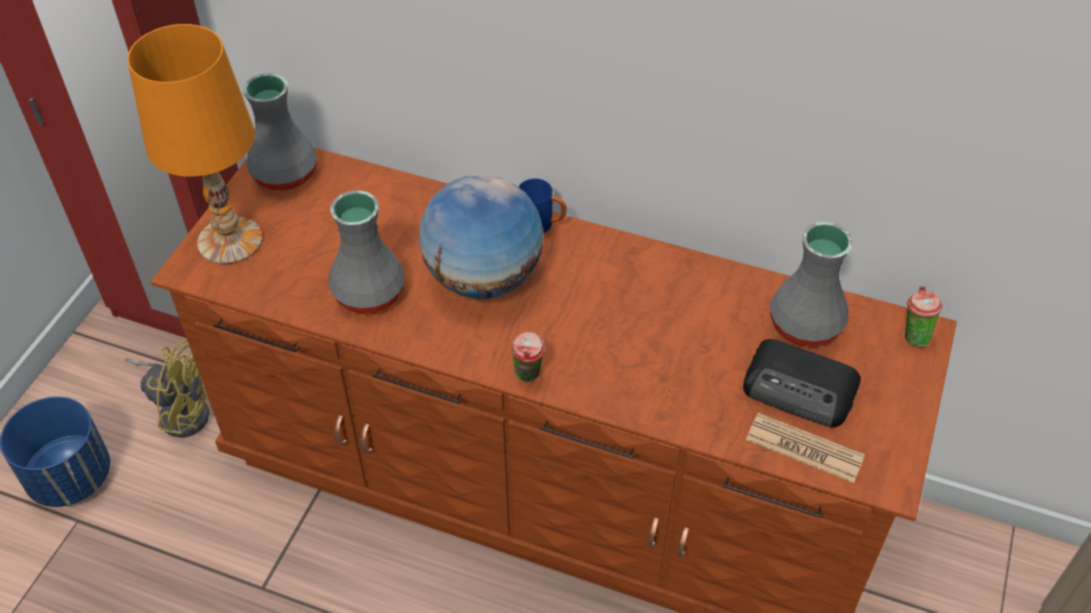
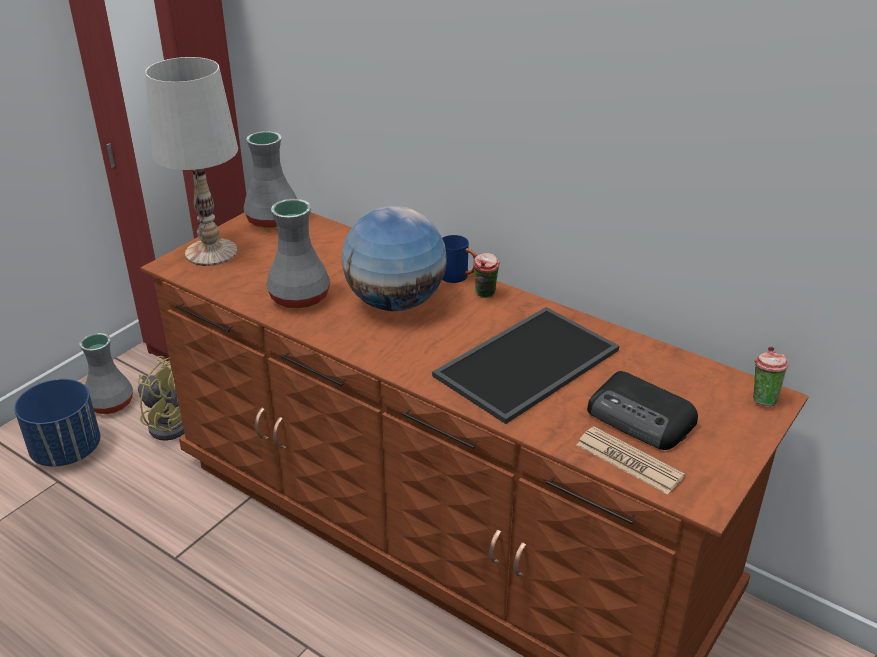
camera: 15 degrees right, 15 degrees down
orange table lamp [127,24,262,265] -> white table lamp [145,57,238,266]
cup [511,332,546,382] -> cup moved to [473,253,500,298]
grey vase [770,222,853,347] -> grey vase moved to [80,333,133,414]
none -> tray [432,307,619,424]

